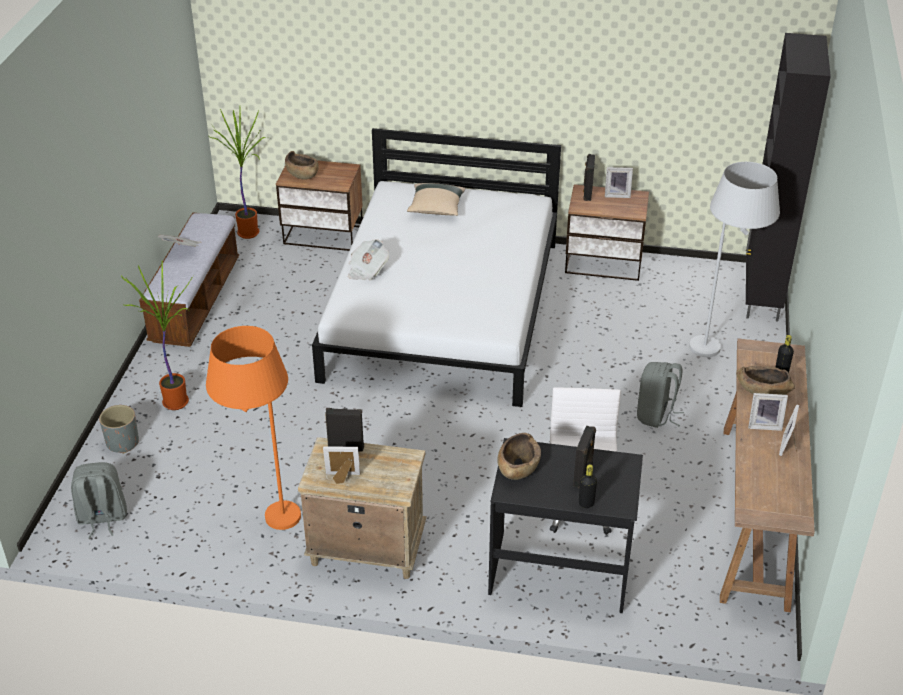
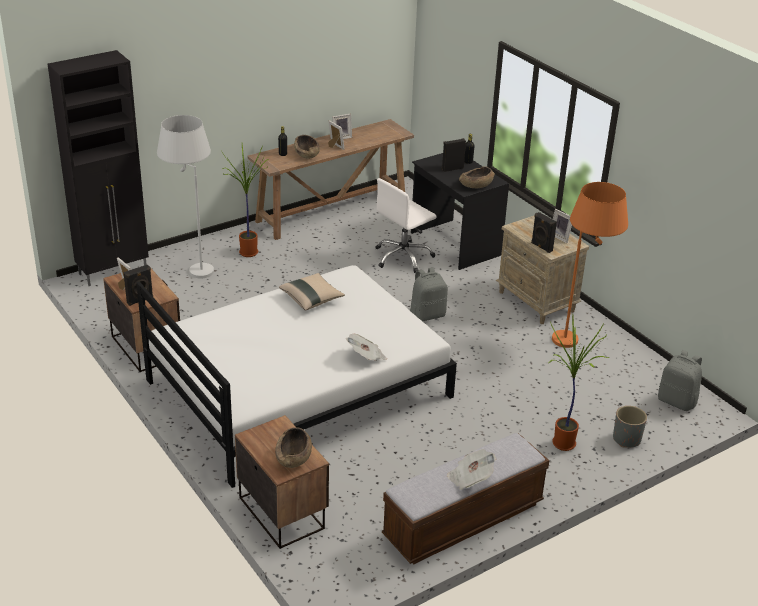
camera: 135 degrees left, 5 degrees down
potted plant [209,107,269,239] -> potted plant moved to [221,144,269,257]
beige pillow [407,183,465,216] -> beige pillow moved to [279,273,345,311]
grey backpack [637,362,684,428] -> grey backpack moved to [410,267,448,321]

